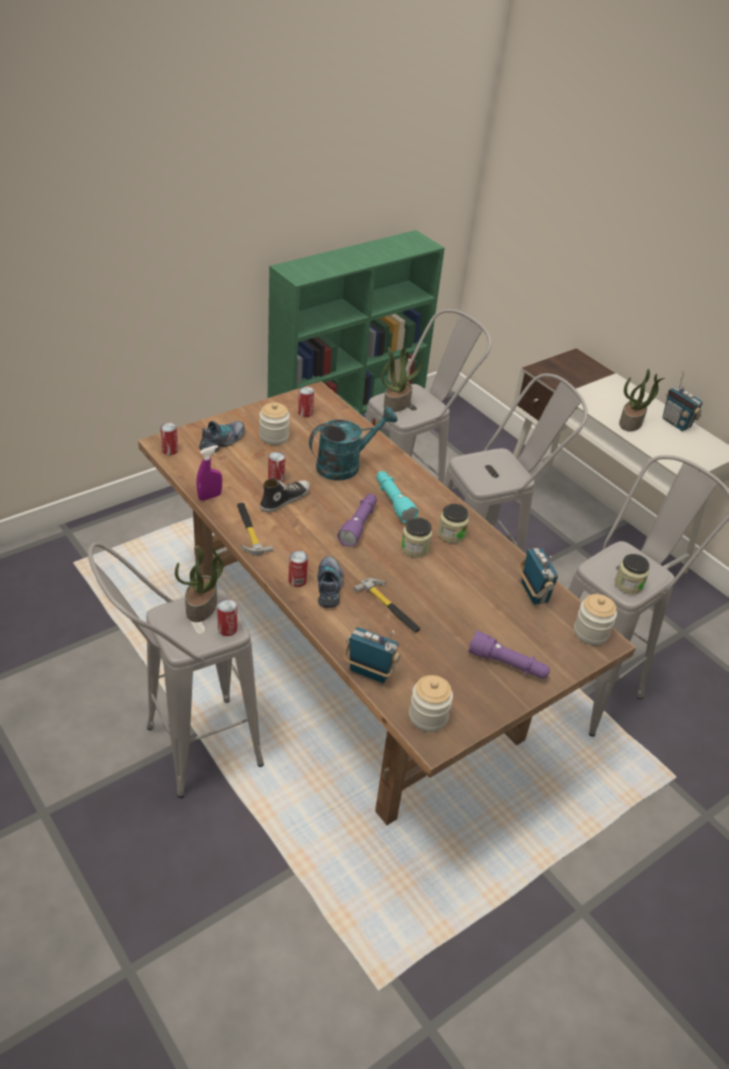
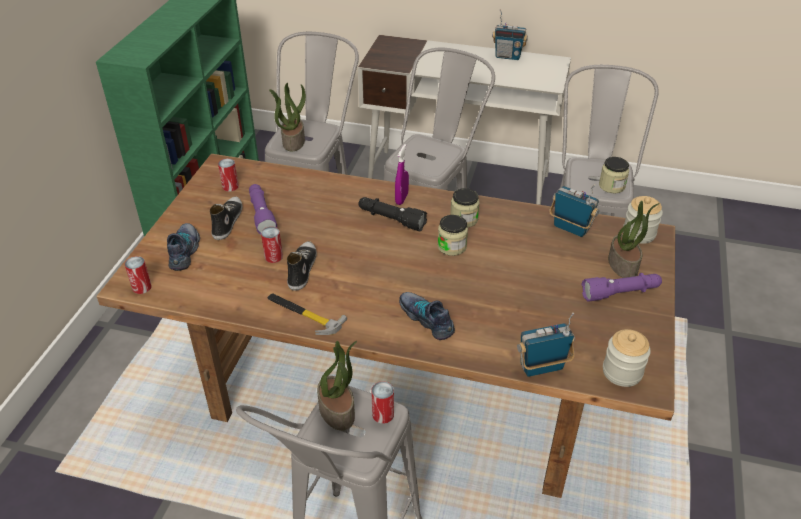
camera: 35 degrees left, 0 degrees up
purple spray bottle [197,445,222,501] -> purple spray bottle moved to [395,144,409,205]
jar [259,403,290,445] -> shoe [210,197,242,240]
can [288,551,308,587] -> none
turquoise watering can [309,406,398,480] -> none
purple flashlight [337,494,377,546] -> purple flashlight moved to [249,184,277,234]
hammer [353,578,420,632] -> none
turquoise flashlight [376,471,418,523] -> black flashlight [358,197,427,231]
potted plant [619,369,665,431] -> potted plant moved to [608,201,660,278]

